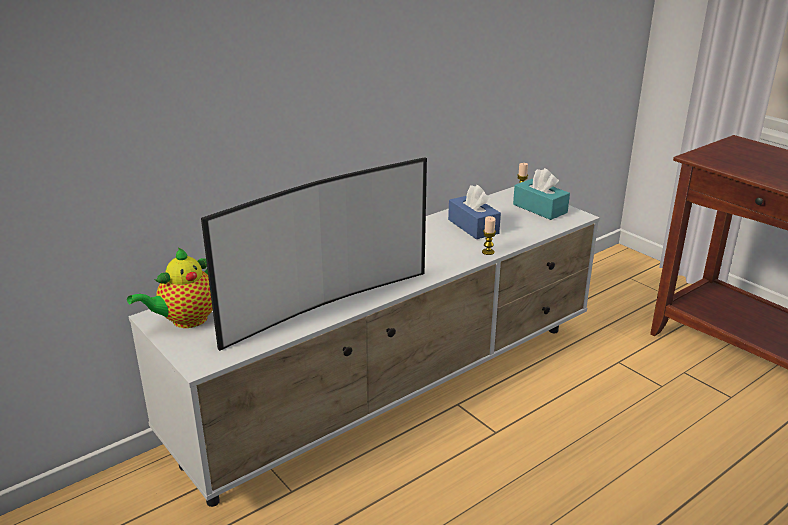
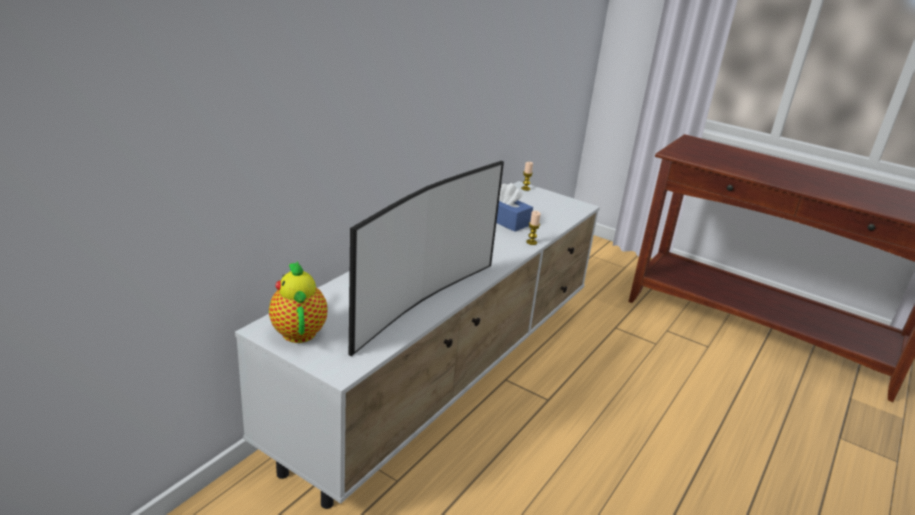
camera: 20 degrees left, 0 degrees up
teapot [127,248,213,328] -> teapot turned 135 degrees clockwise [269,261,328,343]
turquoise tissue box [513,168,570,220] -> none

